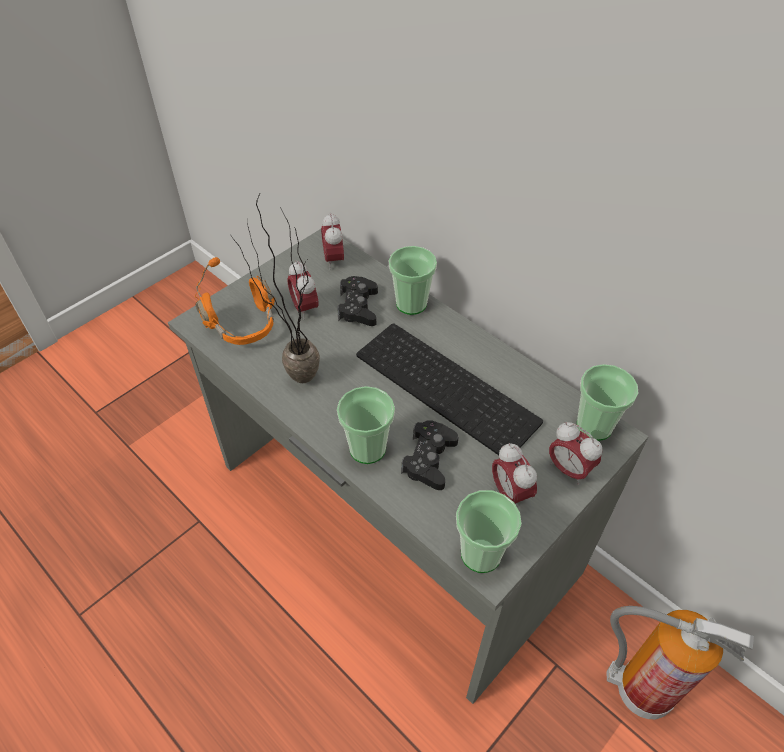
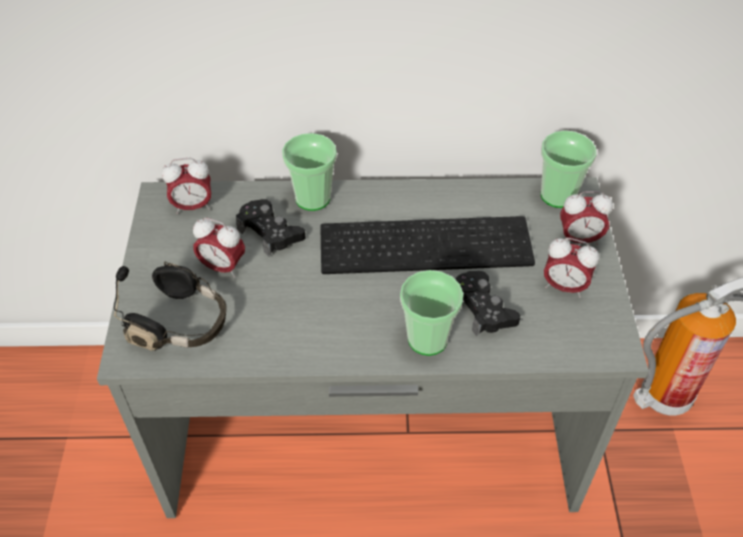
camera: 45 degrees left, 0 degrees up
orange headphones [195,257,275,345] -> black headphones [114,262,227,351]
potted plant [230,194,320,383] -> none
alarm clock [321,213,344,270] -> alarm clock turned 45 degrees counterclockwise [162,158,211,214]
cup [456,490,522,573] -> none

